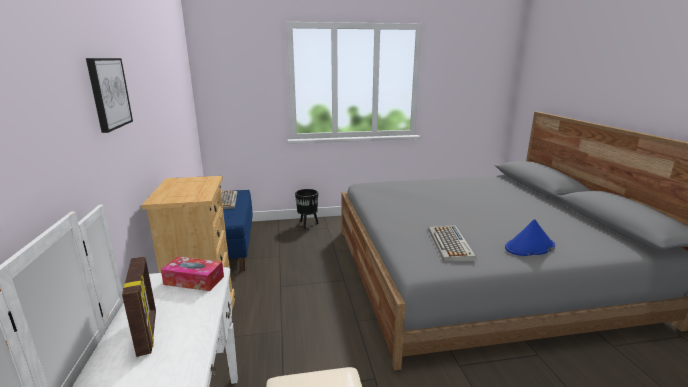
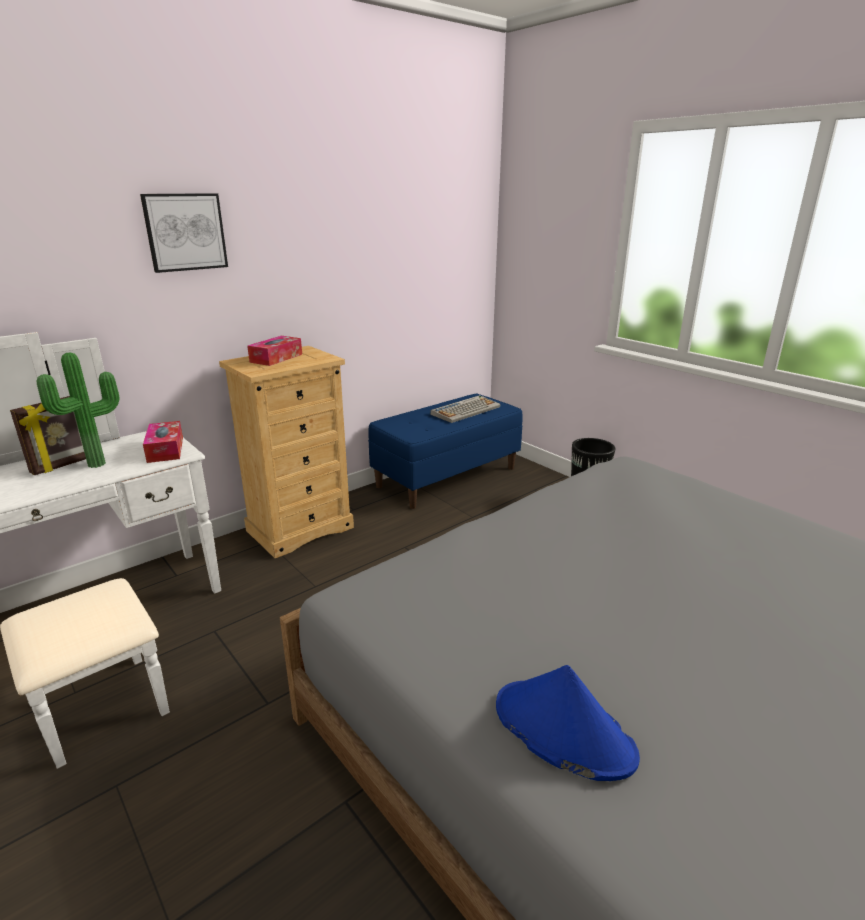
camera: 60 degrees right, 5 degrees up
keyboard [429,225,477,261] -> none
none -> potted plant [36,352,119,468]
none -> tissue box [247,336,302,366]

